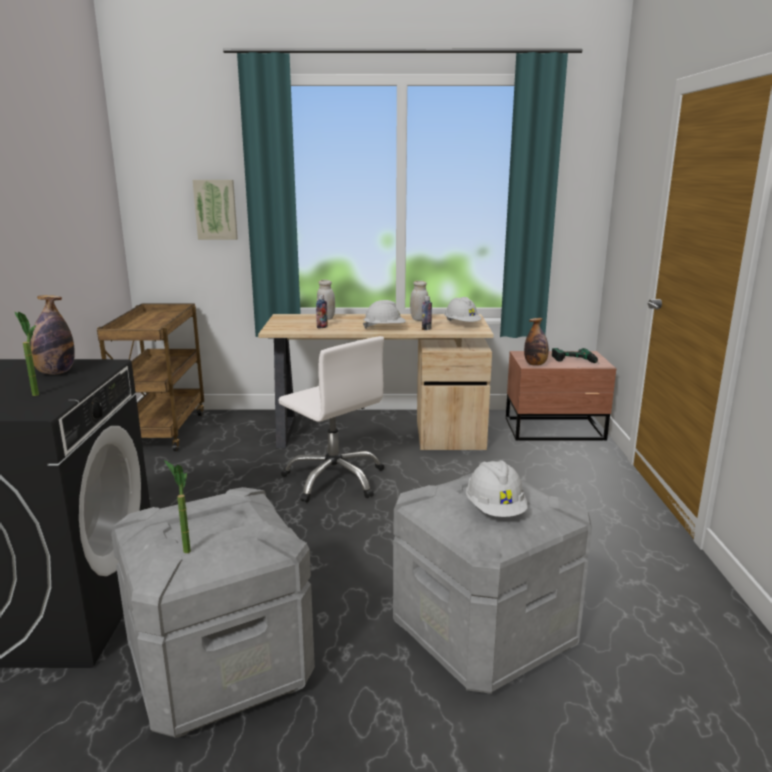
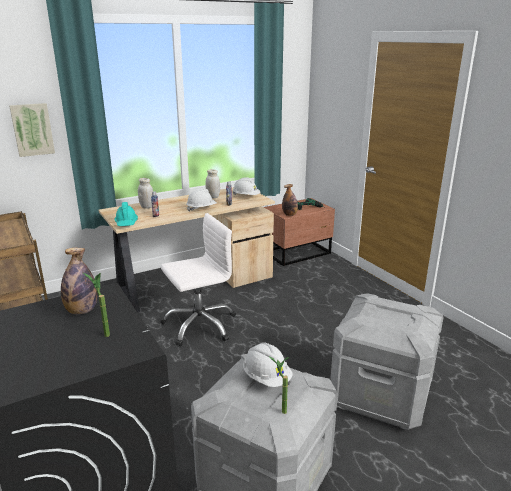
camera: 30 degrees left, 5 degrees up
white office chair [279,336,384,503] -> white office chair turned 45 degrees counterclockwise [161,213,236,346]
white hard hat [466,460,528,517] -> white hard hat moved to [243,343,293,387]
none -> turquoise hard hat [114,202,138,226]

